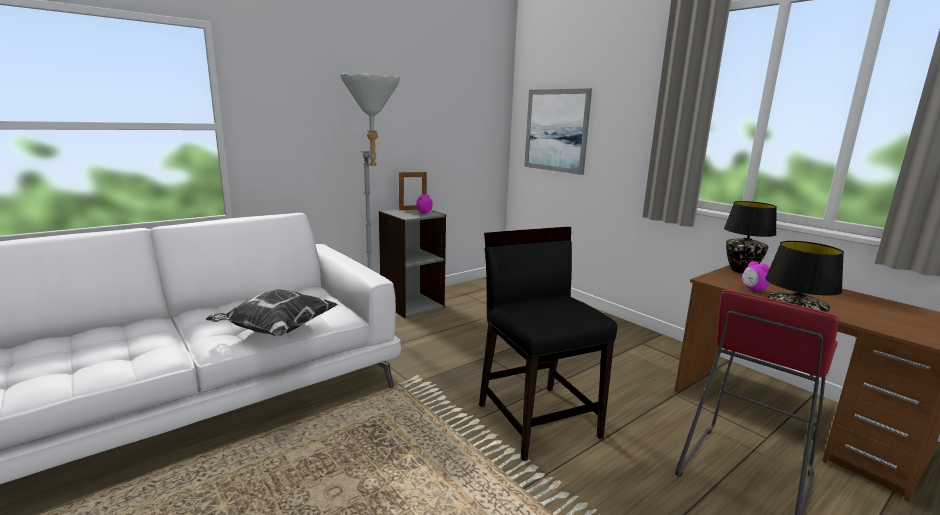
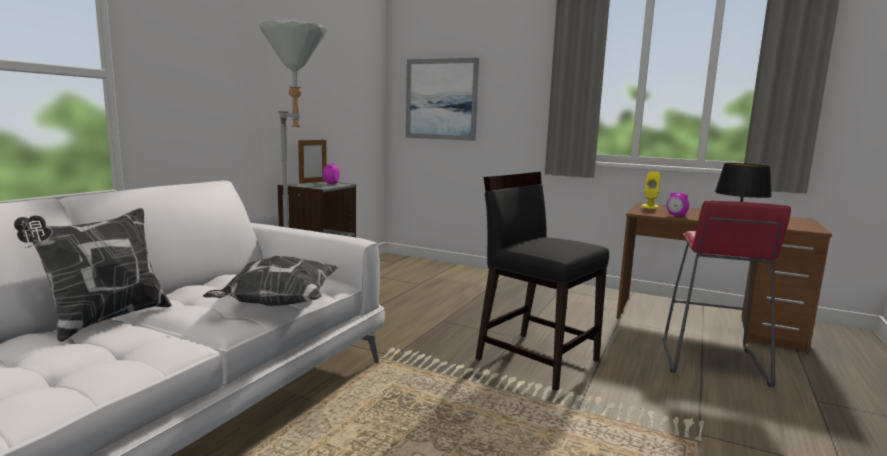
camera: 25 degrees left, 5 degrees down
black table lamp [724,201,777,274] -> yellow speaker [641,171,660,209]
none -> pillow [14,208,172,342]

